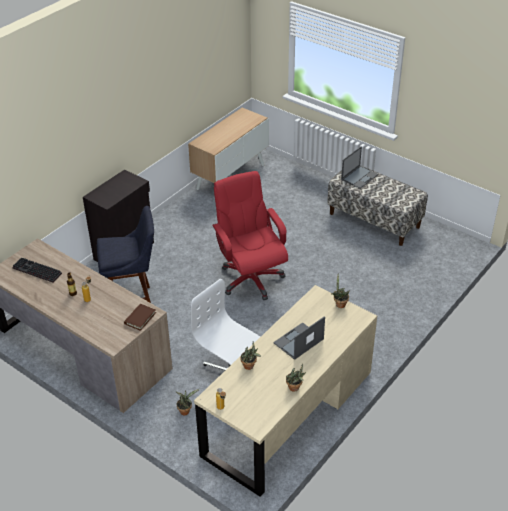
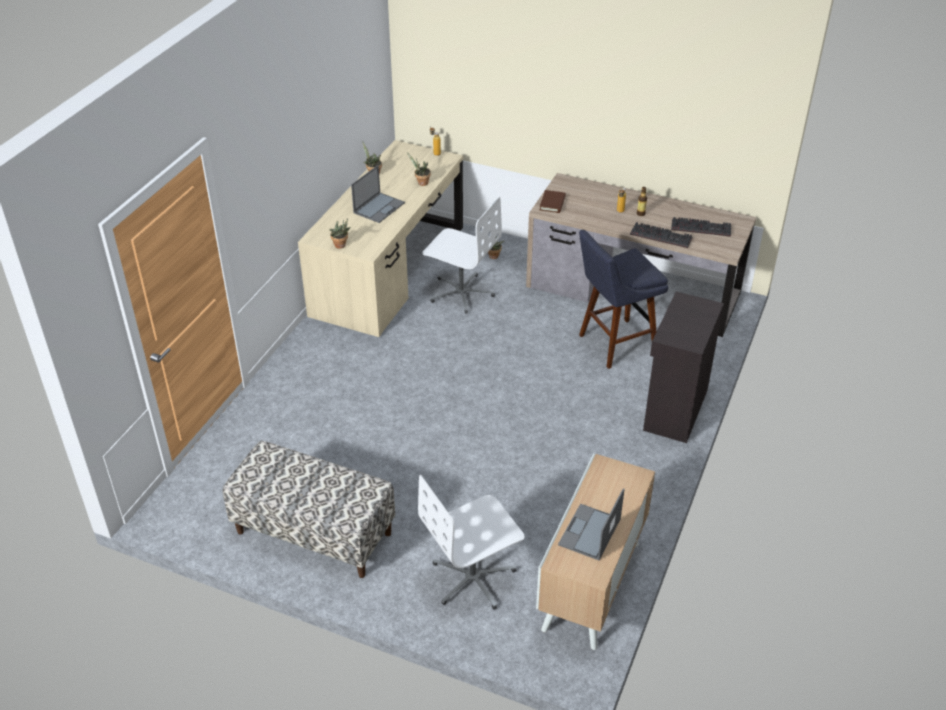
camera: 165 degrees right, 0 degrees up
red office chair [212,171,288,300] -> none
laptop [341,146,378,189] -> laptop moved to [558,488,625,560]
none -> white office chair [418,475,525,610]
none -> keyboard [630,222,692,248]

